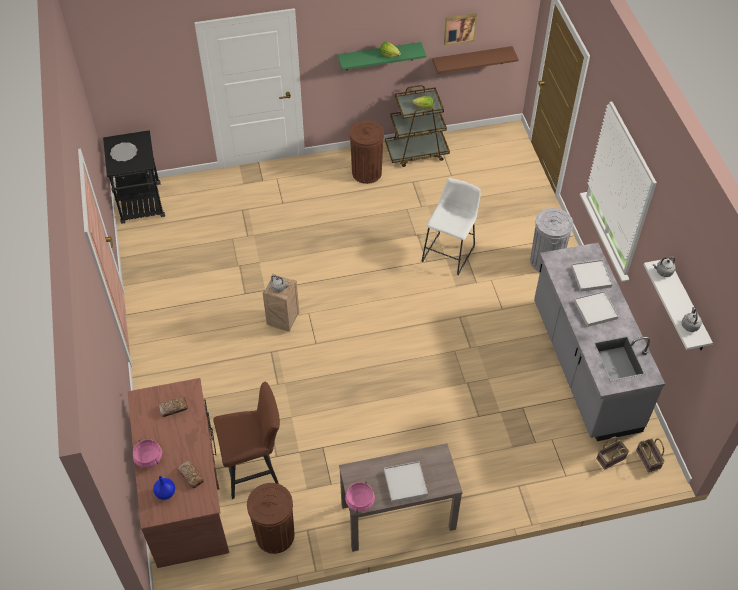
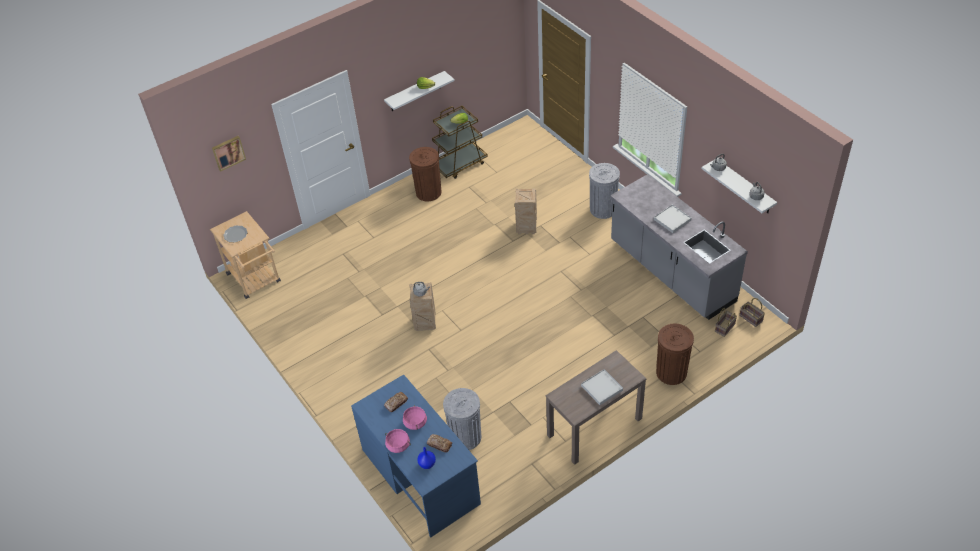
camera: 20 degrees left, 5 degrees down
black cart [103,130,165,224] -> beige cart [210,211,281,299]
brown desk [128,378,229,568] -> blue desk [351,374,481,538]
brown stool [213,381,280,499] -> grey trash can [443,388,481,450]
brown trash can [247,483,294,554] -> brown trash can moved to [656,324,694,385]
green shelf [338,42,426,70] -> white shelf [384,71,455,111]
pink cooking pot [345,481,375,513] -> pink cooking pot moved to [403,405,427,430]
white stool [422,178,481,275] -> crate [515,188,537,234]
brown shelf [432,46,519,74] -> none
picture [444,13,477,46] -> picture moved to [212,136,246,172]
white tray [571,260,613,292] -> none

